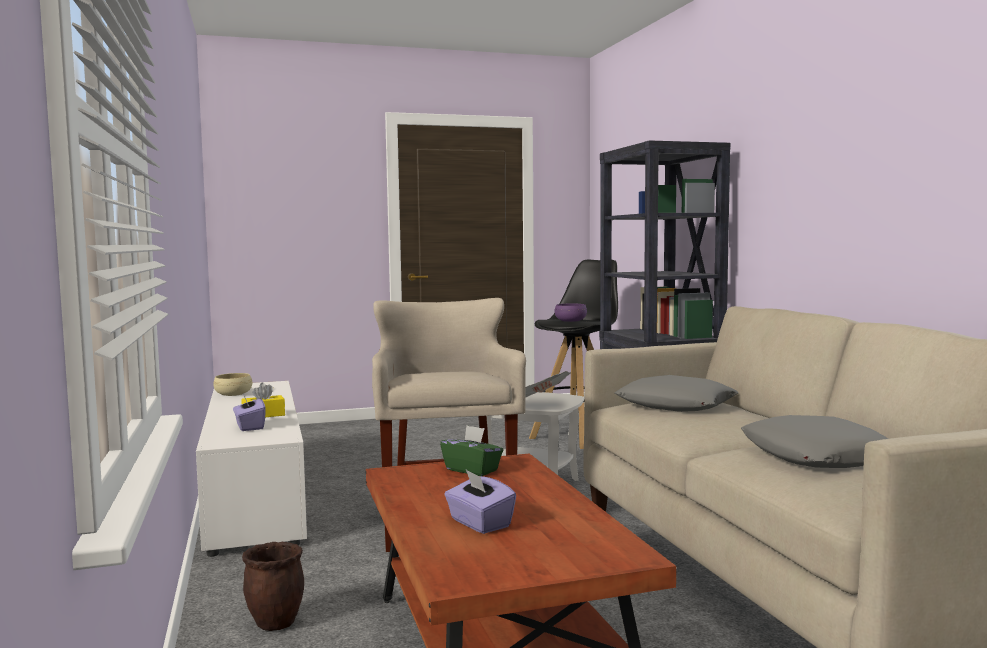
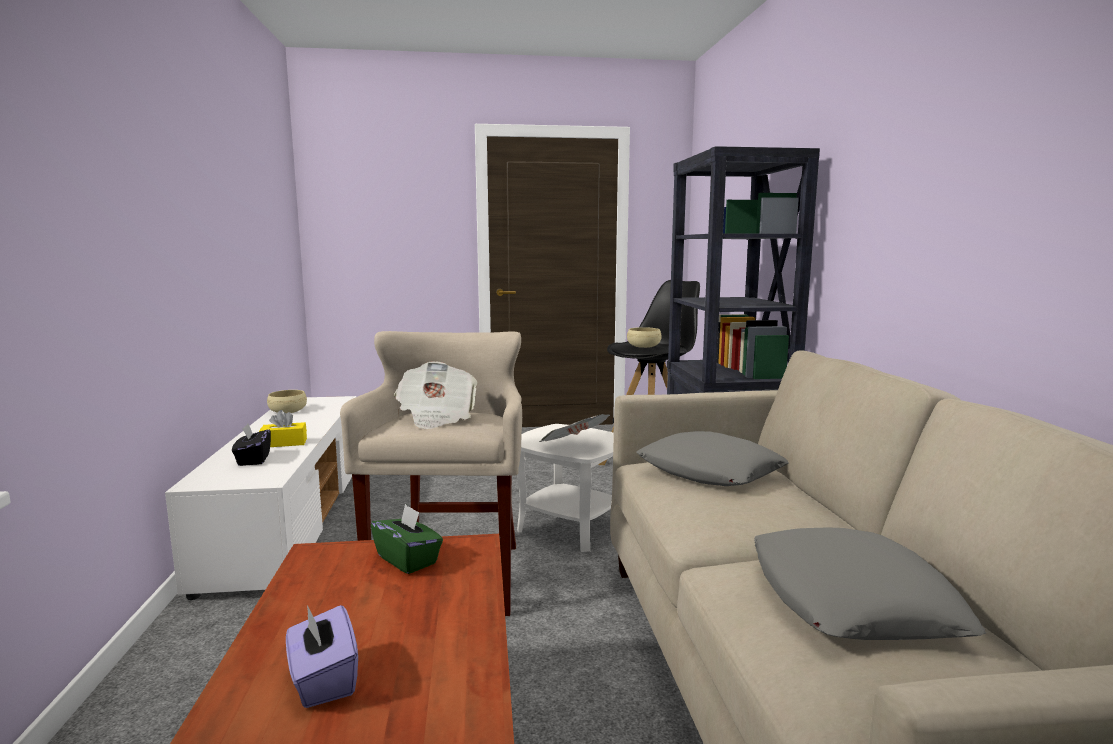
camera: 10 degrees right, 5 degrees up
purple tissue box [233,393,266,431] -> black tissue box [232,424,271,466]
brown planter [242,542,304,631] -> none
purple bowl [554,304,587,322] -> beige bowl [627,327,662,348]
none -> newspaper [394,361,477,429]

